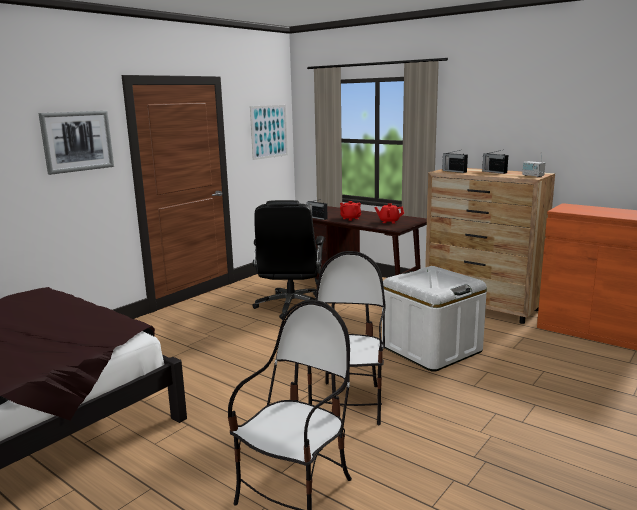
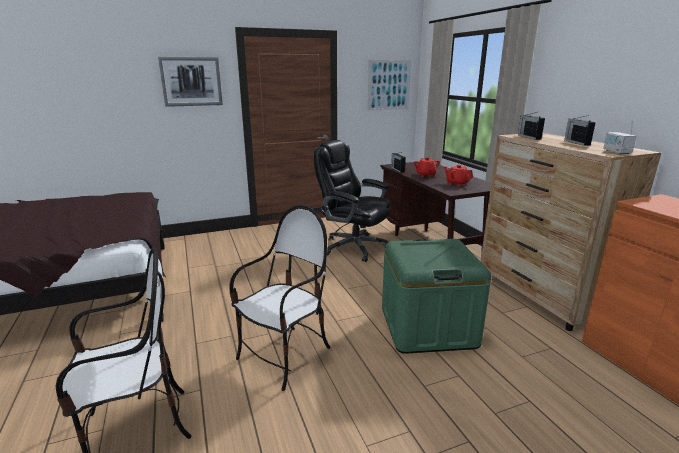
camera: 30 degrees right, 5 degrees up
black office chair [252,200,325,320] -> black office chair turned 90 degrees clockwise [314,140,391,262]
white storage box [382,266,487,372] -> green storage box [382,239,491,354]

